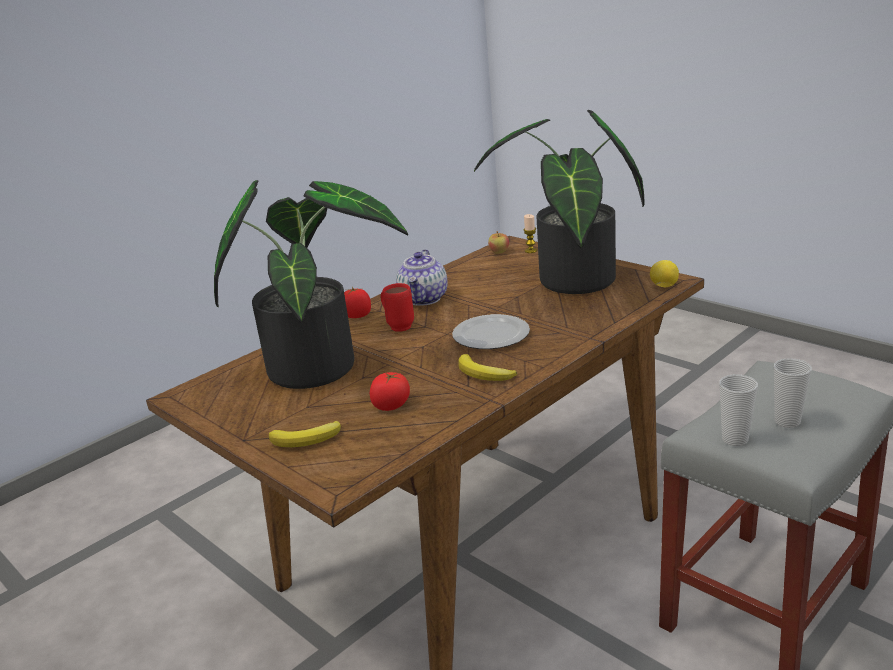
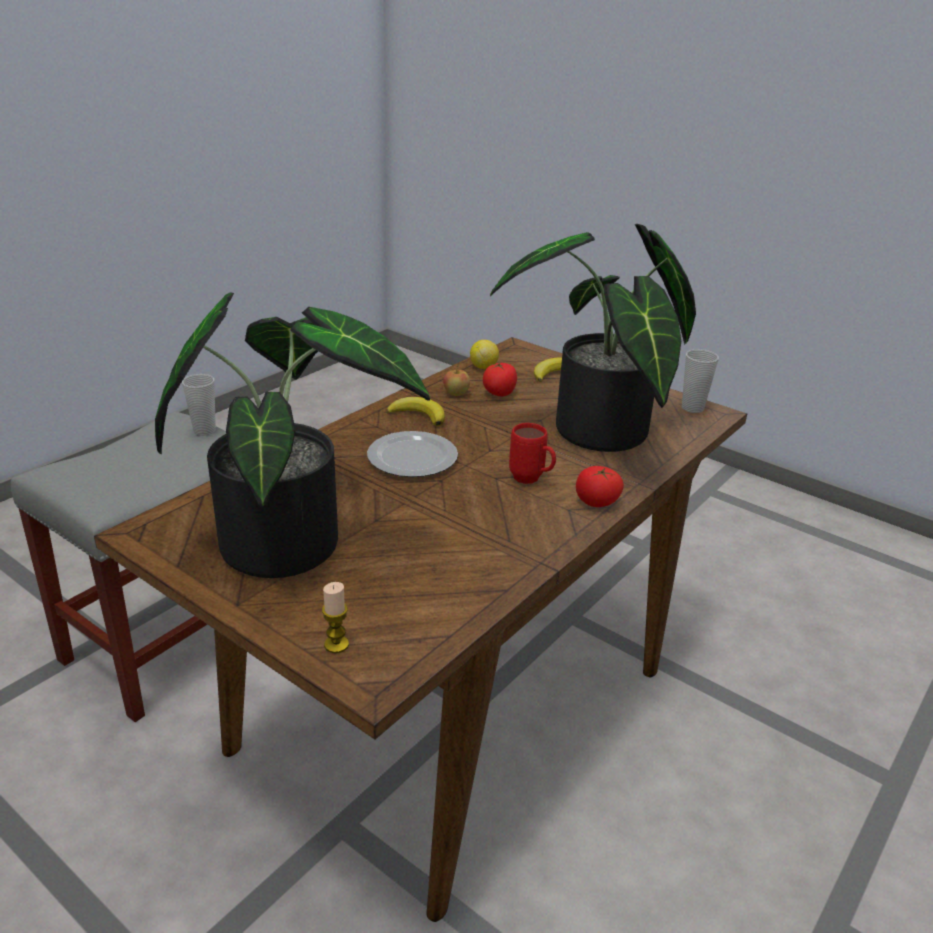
camera: 170 degrees right, 5 degrees up
teapot [396,249,448,306] -> none
apple [488,231,509,254] -> apple moved to [443,364,470,396]
lemon [650,260,679,287] -> lemon moved to [470,340,499,369]
cup [774,358,811,428] -> cup moved to [682,349,719,413]

